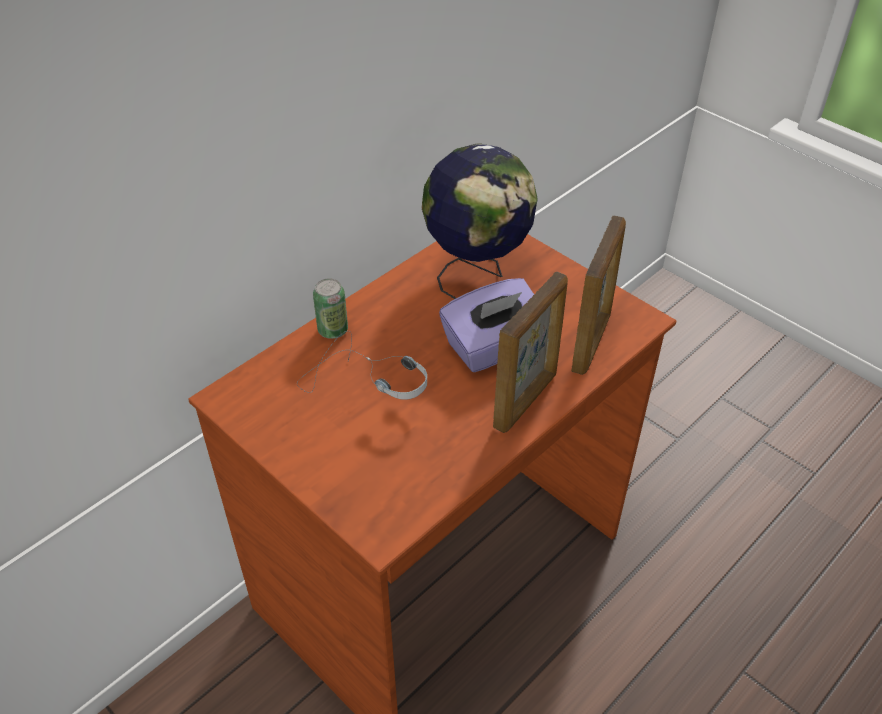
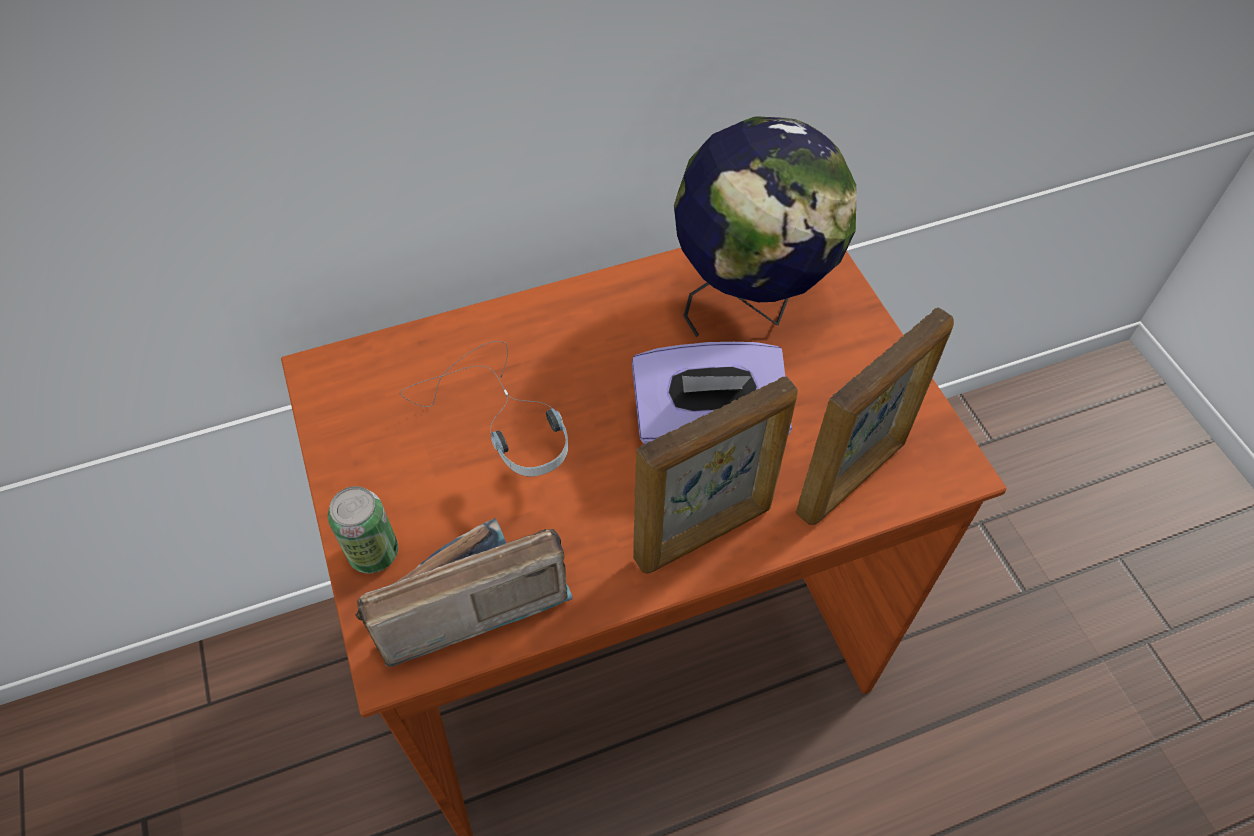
camera: 25 degrees right, 10 degrees up
can [313,278,348,339] -> can moved to [328,486,398,573]
none -> radio [355,518,573,667]

